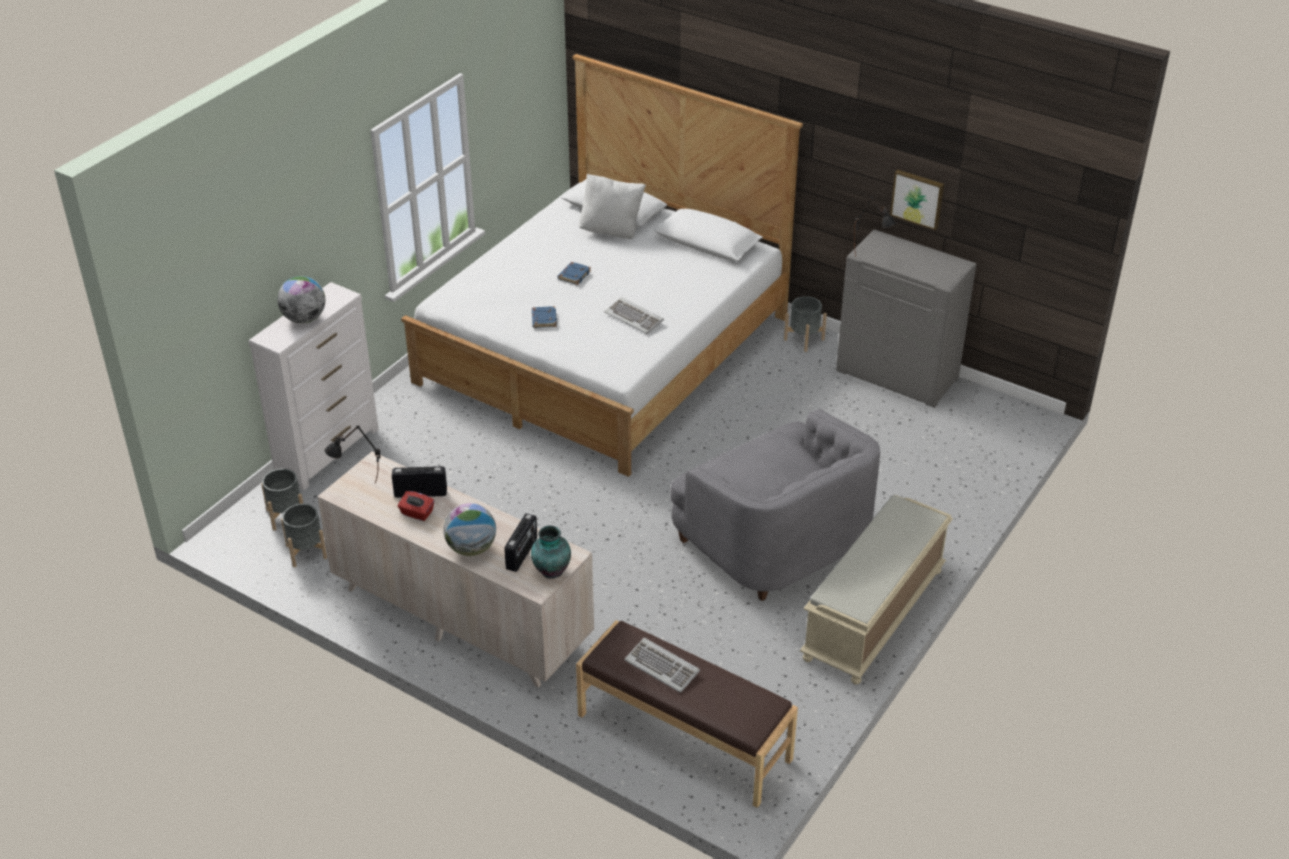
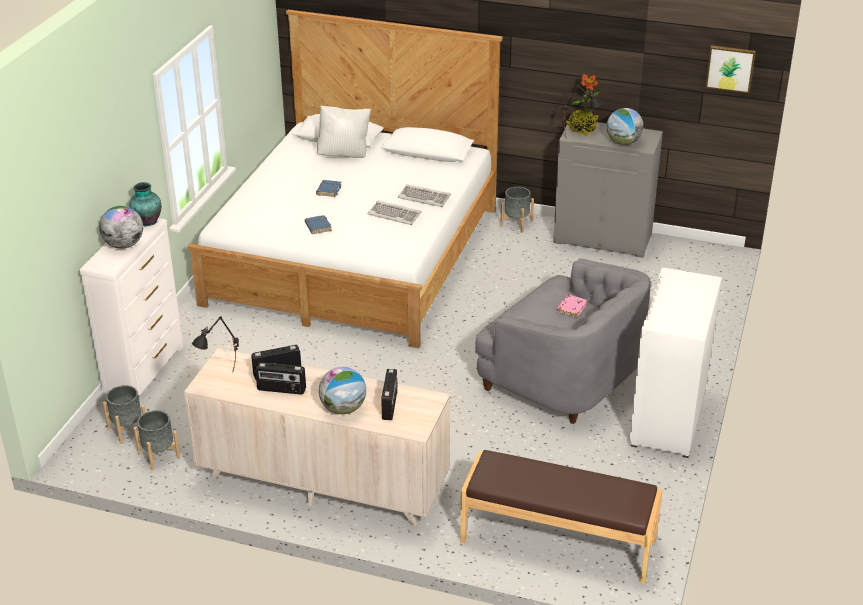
camera: 15 degrees left, 5 degrees down
red tissue box [398,491,434,521] -> radio [255,362,306,395]
vase [531,525,571,579] -> vase moved to [129,182,161,226]
keyboard [624,638,700,693] -> keyboard moved to [398,184,451,207]
beige bench [800,495,953,685] -> white cabinet [629,268,722,458]
picture [890,170,944,230] -> picture moved to [705,45,756,93]
none -> pink book [556,295,588,317]
none -> potted plant [566,74,600,135]
none -> globe [606,108,644,145]

